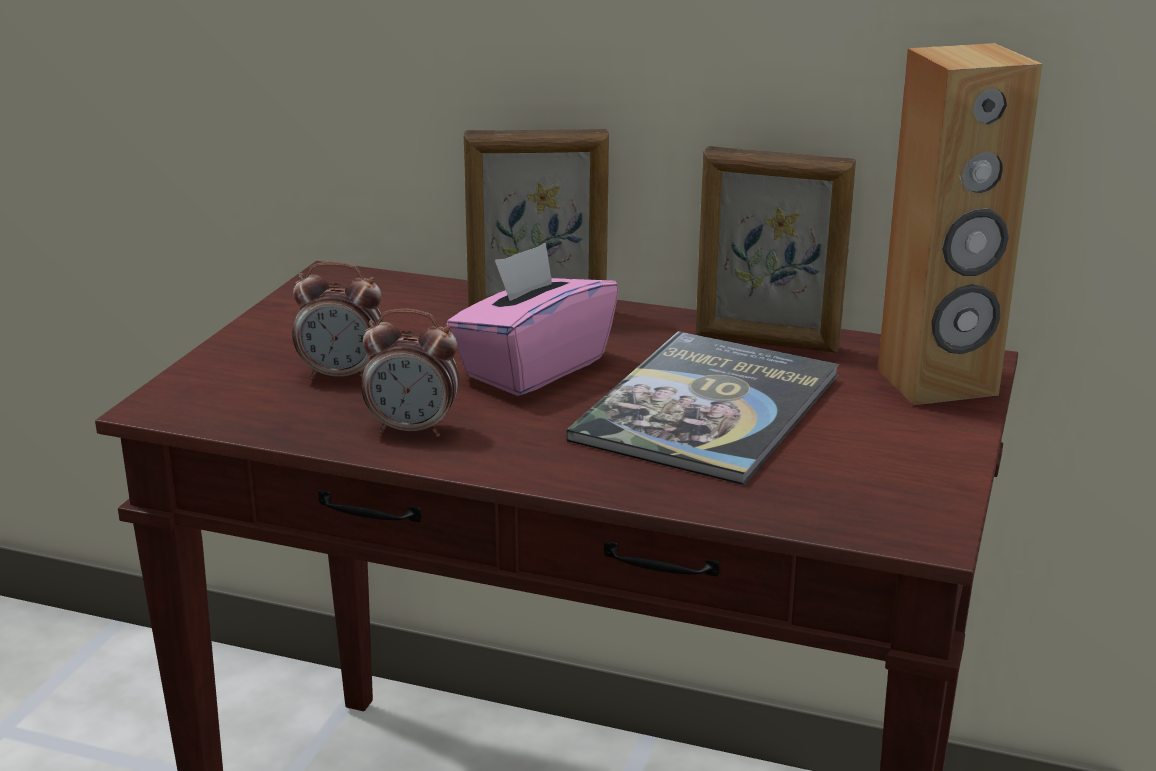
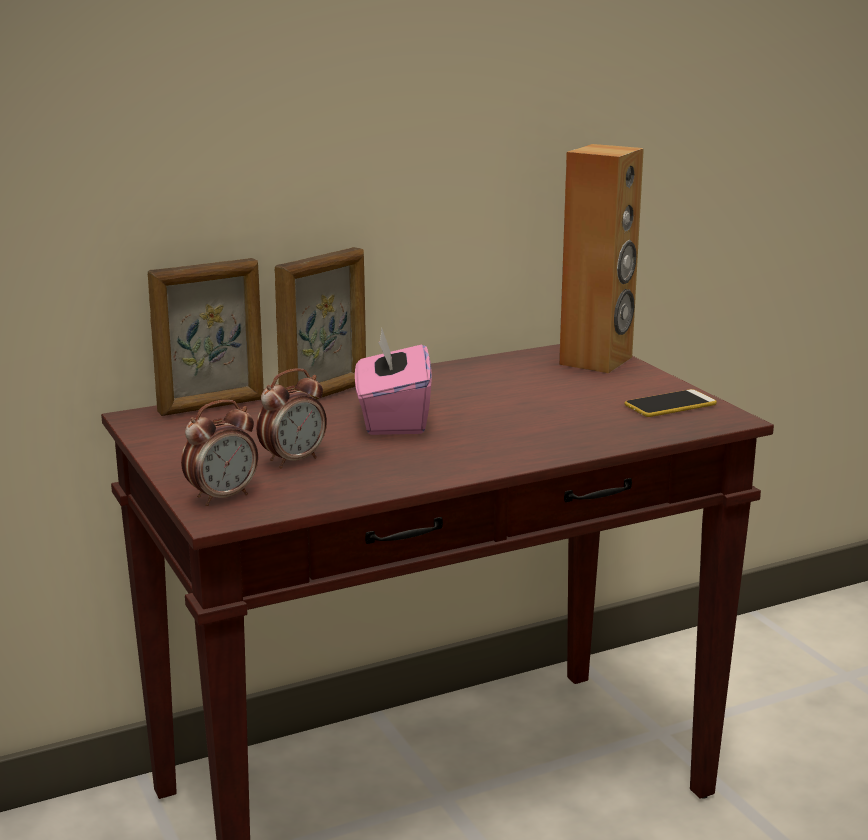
camera: 45 degrees left, 5 degrees down
alarm clock [361,309,459,437] -> alarm clock moved to [181,400,258,506]
book [567,331,839,485] -> none
picture frame [696,146,856,353] -> picture frame moved to [148,258,264,416]
none -> phone [625,389,717,417]

